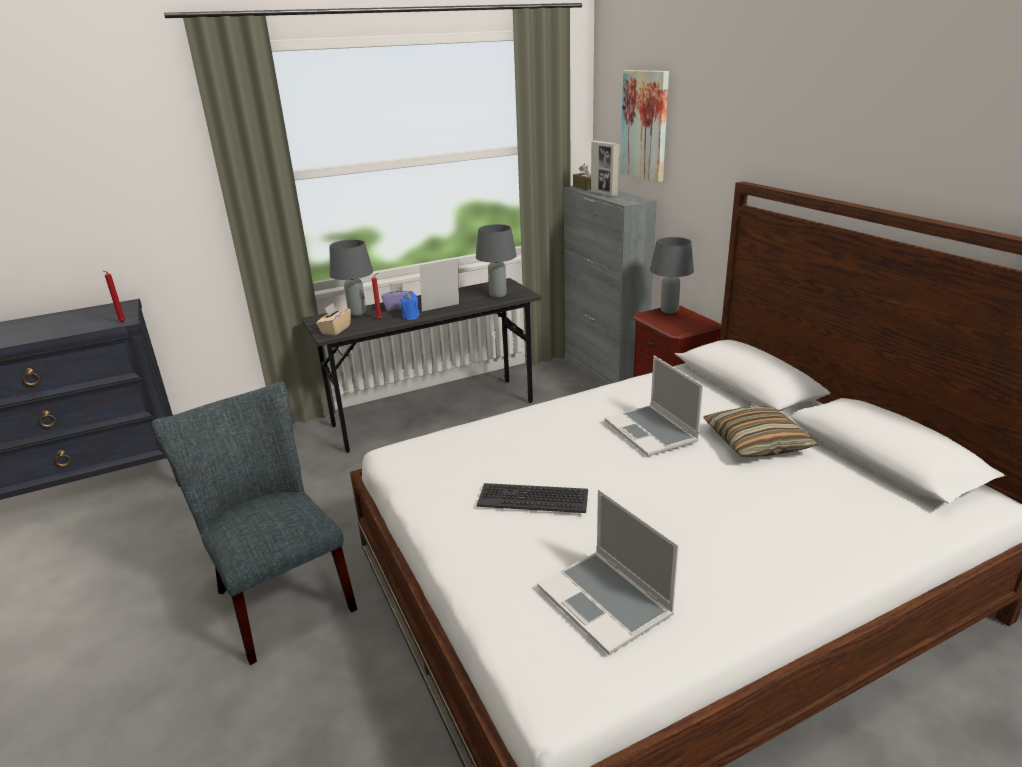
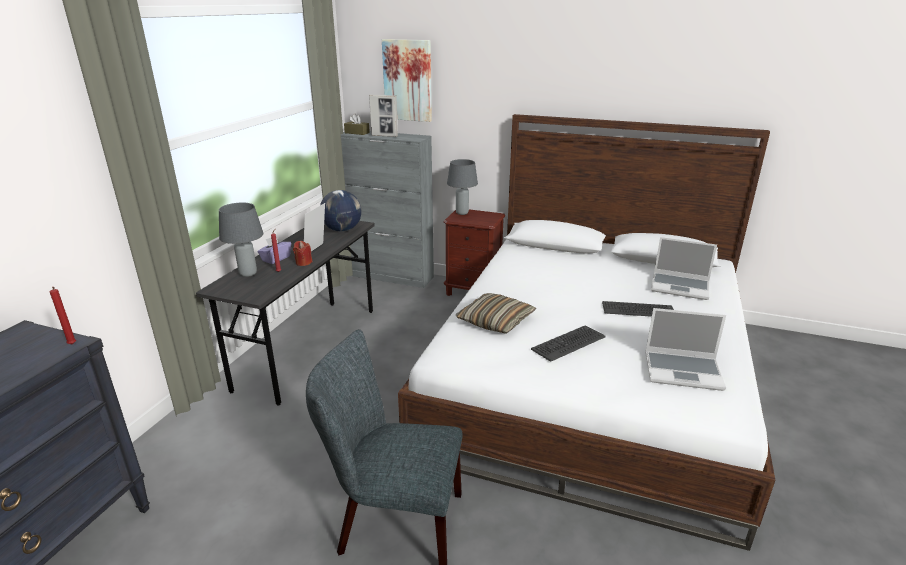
camera: 45 degrees left, 0 degrees up
beige tissue box [316,303,351,336] -> none
blue candle [400,292,420,320] -> red candle [293,241,313,266]
grey table lamp [476,224,517,298] -> globe [320,190,362,232]
laptop [605,356,703,456] -> laptop moved to [651,237,717,300]
pillow [704,406,819,457] -> pillow moved to [456,293,536,334]
none -> keyboard [602,301,674,317]

